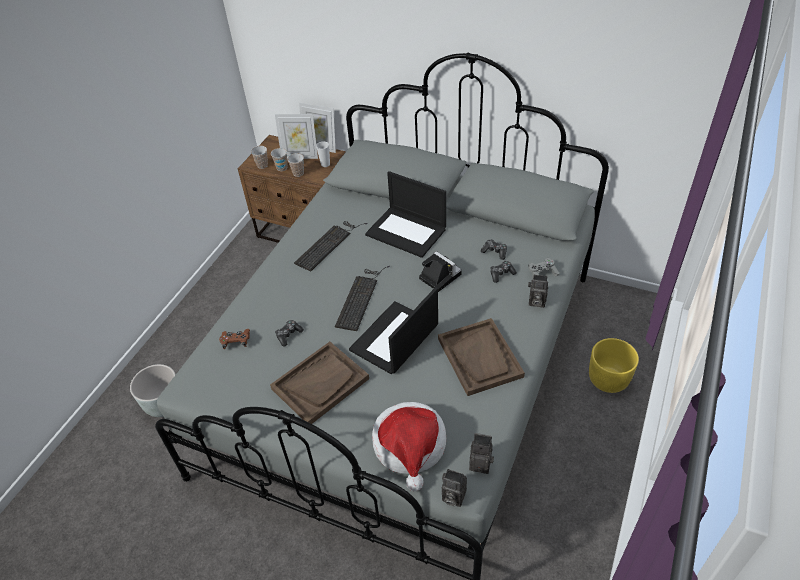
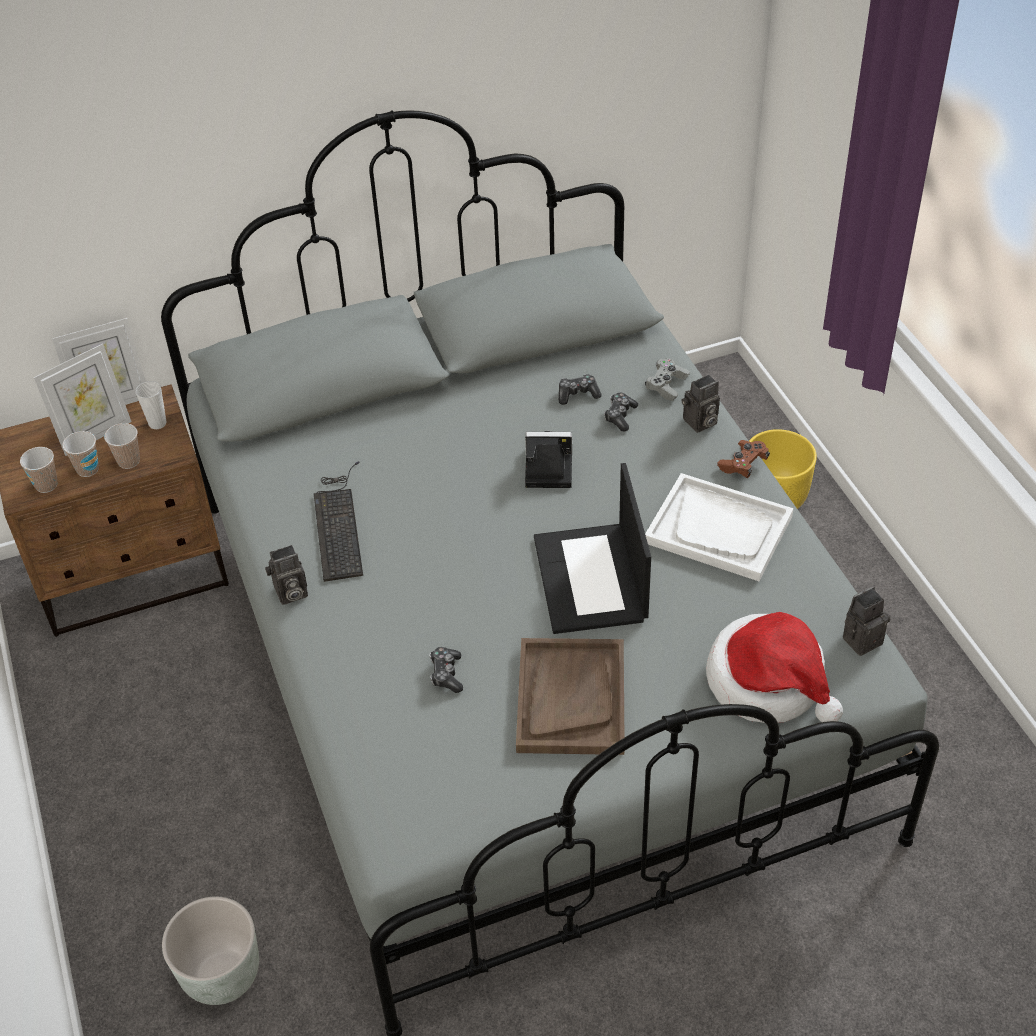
camera: 45 degrees left, 0 degrees up
brown game controller [219,329,250,349] -> brown game controller moved to [717,440,770,478]
keyboard [335,266,390,331] -> none
laptop [365,171,446,258] -> none
brown tray [438,318,525,396] -> white tray [645,473,793,581]
camera [442,469,467,507] -> camera moved to [265,545,308,605]

